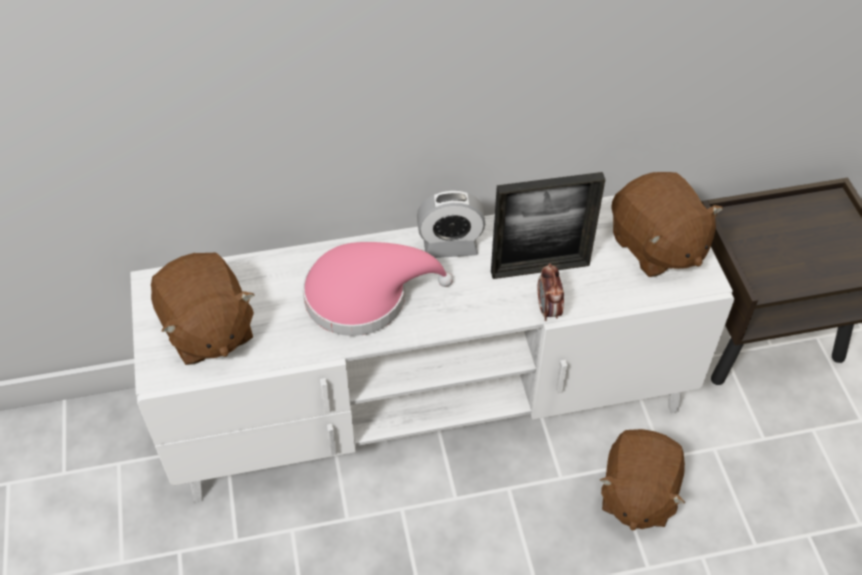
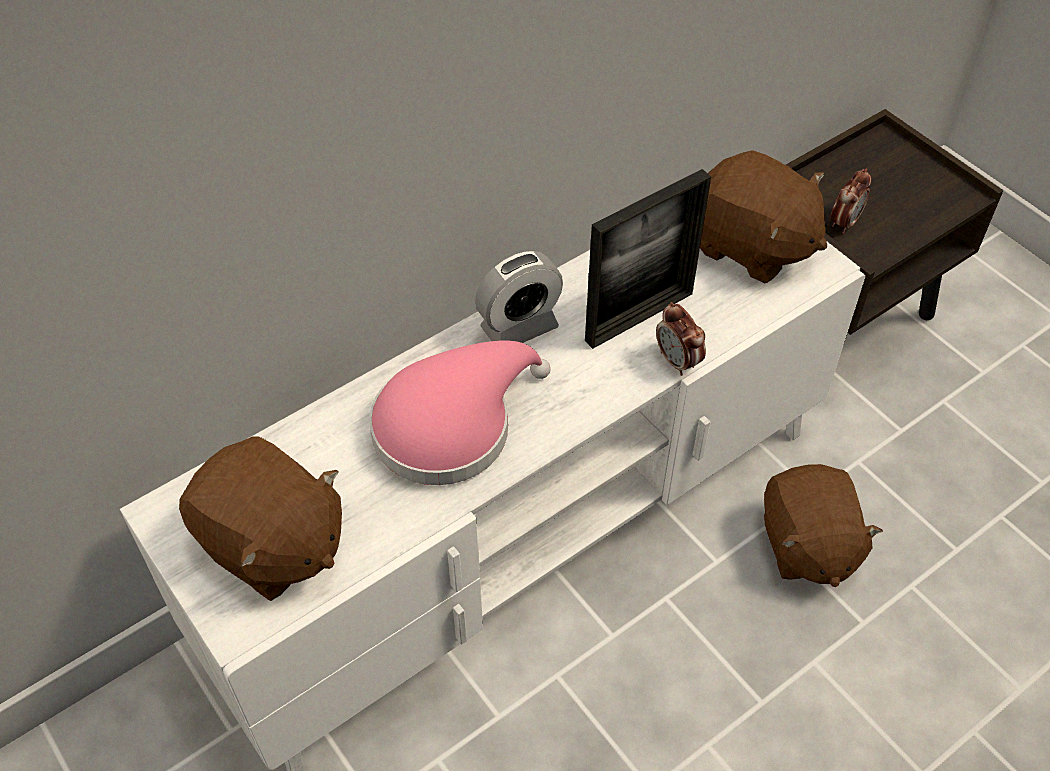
camera: 25 degrees left, 0 degrees up
none -> alarm clock [830,169,872,234]

